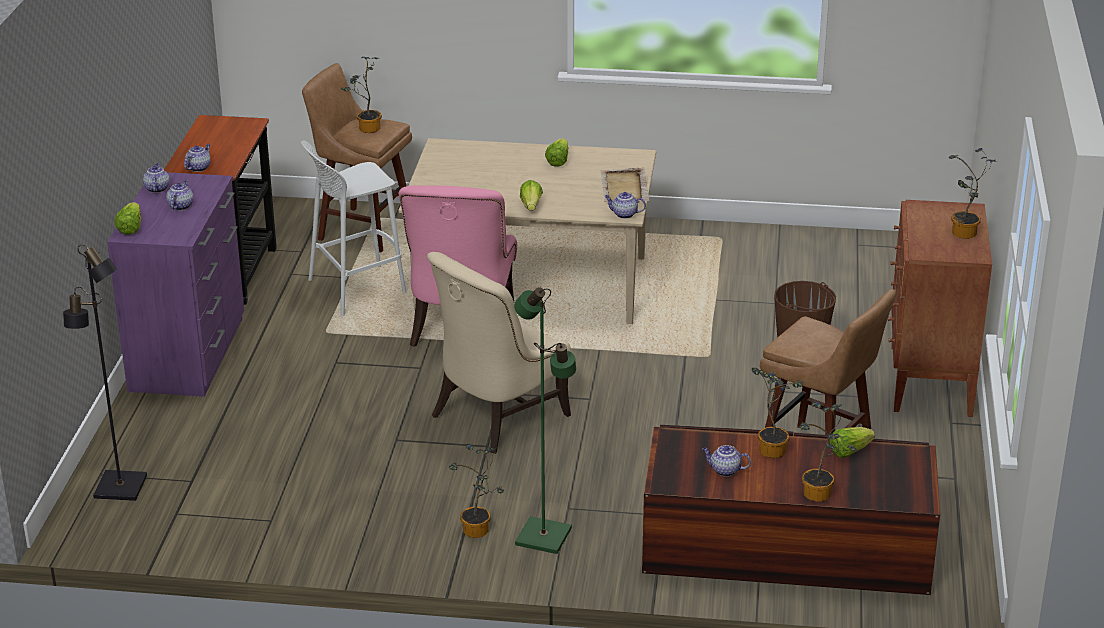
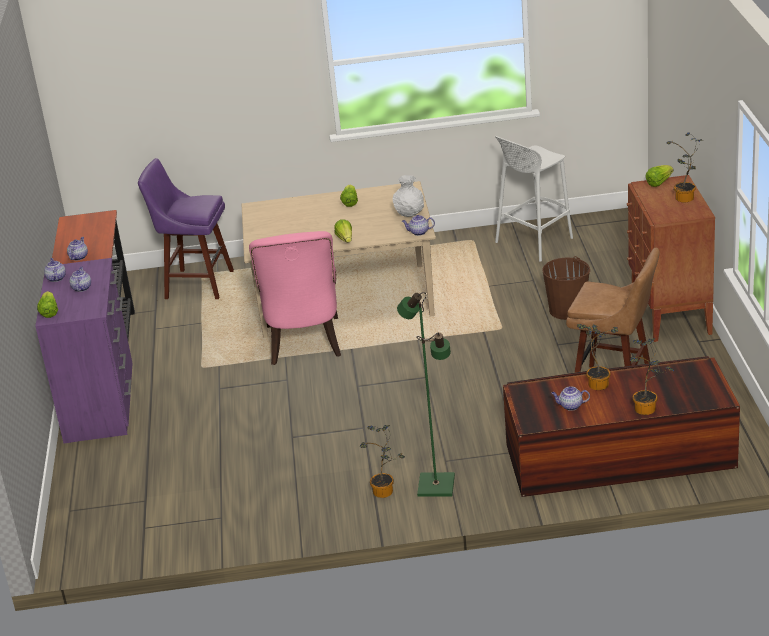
camera: 10 degrees left, 0 degrees up
black floor lamp [63,244,147,501] -> none
white stool [301,141,406,316] -> white stool moved to [495,136,573,262]
brown stool [302,63,412,252] -> purple stool [138,158,234,299]
potted plant [341,57,382,133] -> none
beige chair [427,252,571,454] -> none
beige tray [600,168,650,202] -> white vase [393,175,424,217]
lettuce [830,427,875,458] -> lettuce moved to [646,165,674,187]

